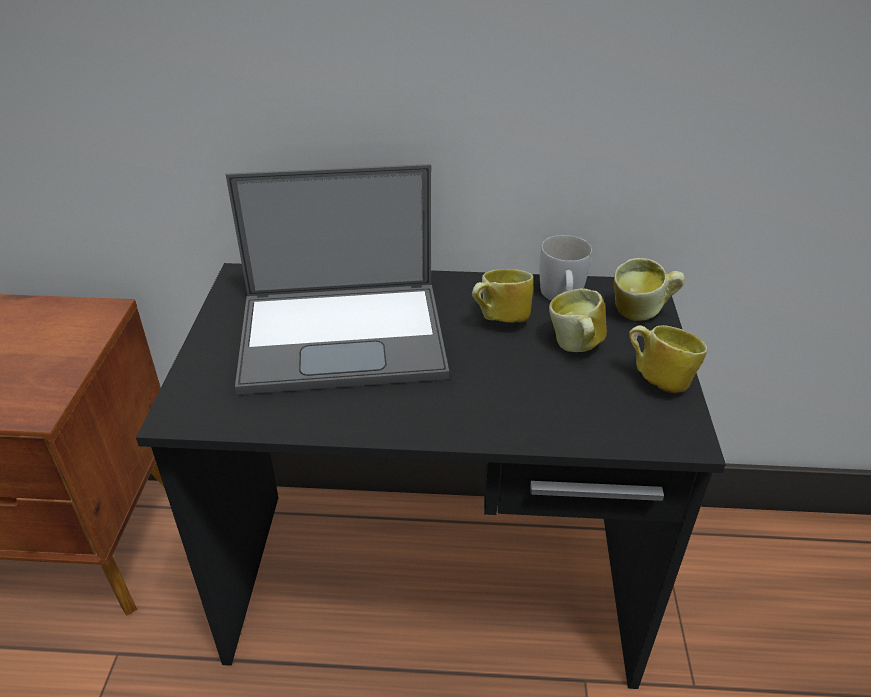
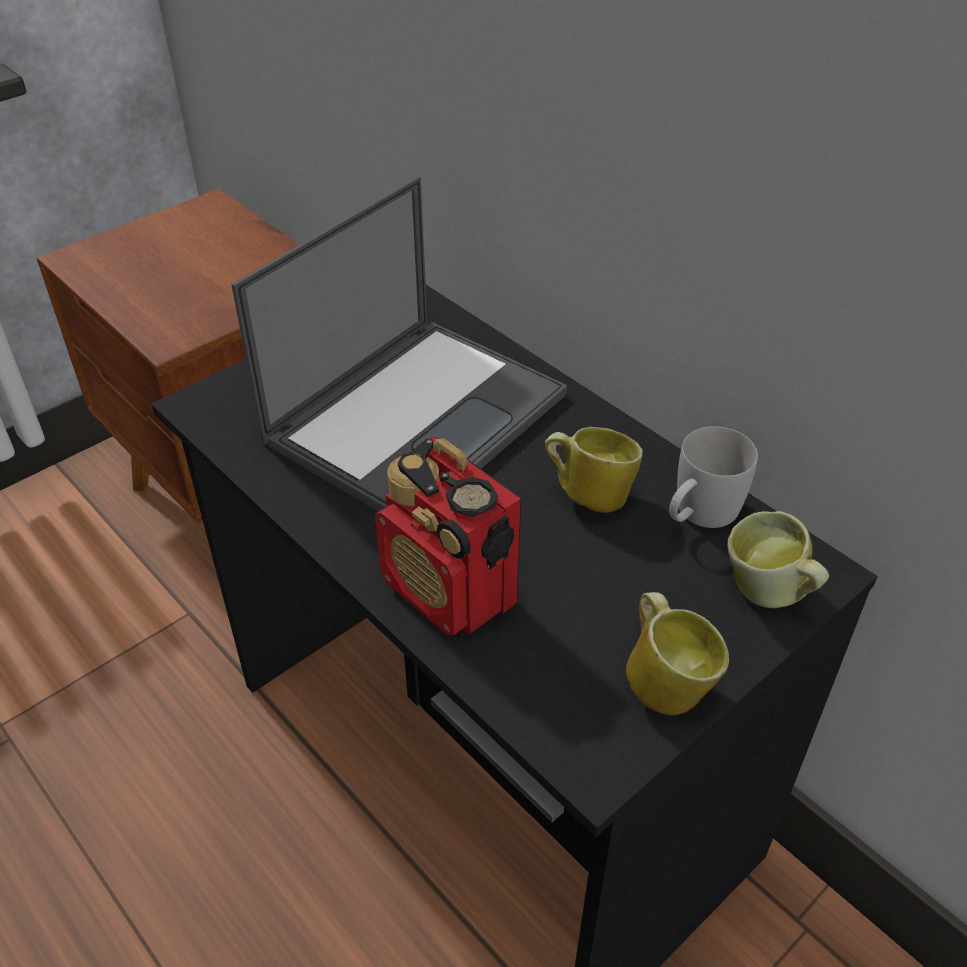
camera: 45 degrees right, 5 degrees up
laptop [226,164,449,395] -> laptop turned 90 degrees counterclockwise [231,176,567,512]
mug [549,288,607,352] -> none
none -> radio [375,436,521,635]

